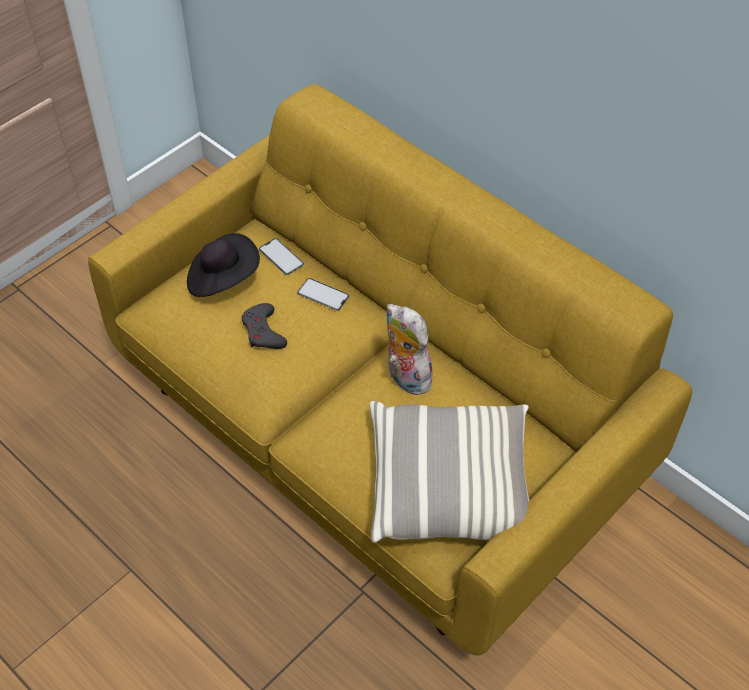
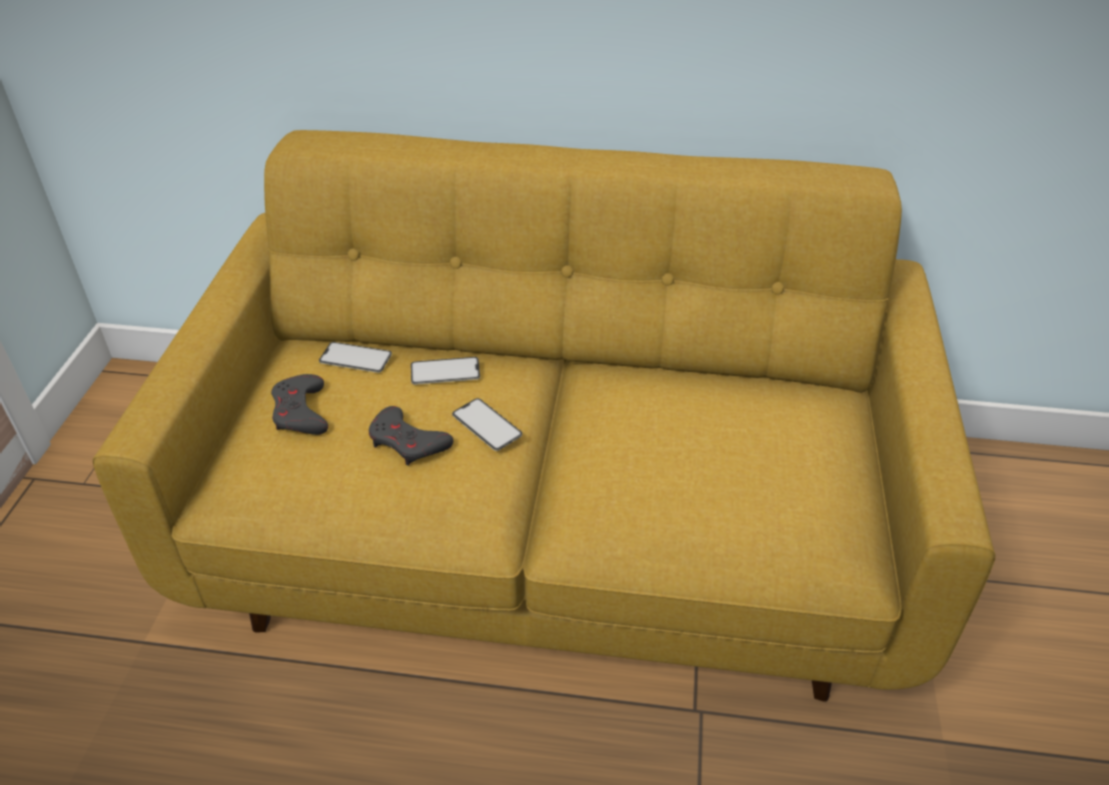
camera: 35 degrees left, 10 degrees down
black hat [187,233,260,297] -> grey game controller [271,374,328,435]
pillow [370,401,529,543] -> none
plush toy [386,304,433,395] -> none
none -> phone [452,398,522,451]

